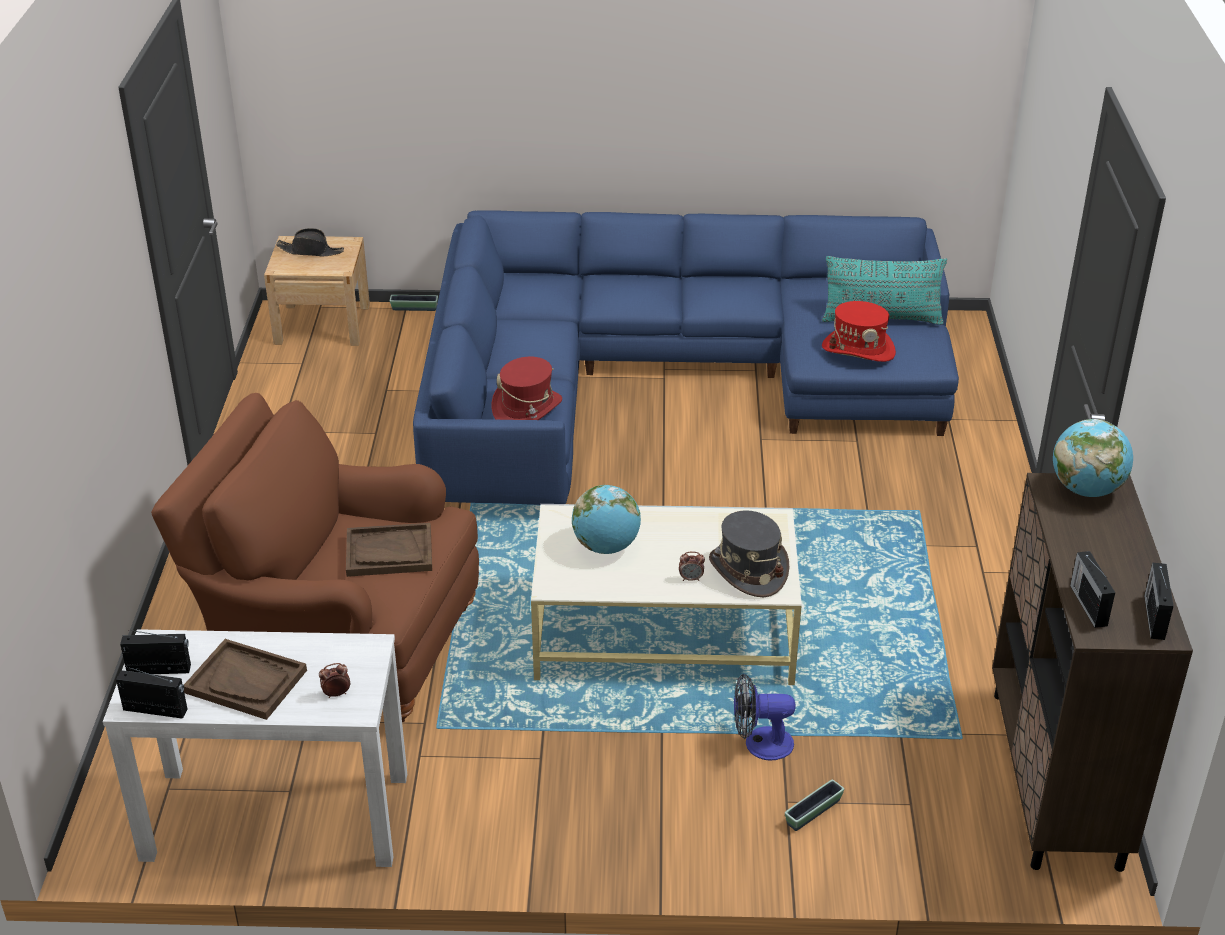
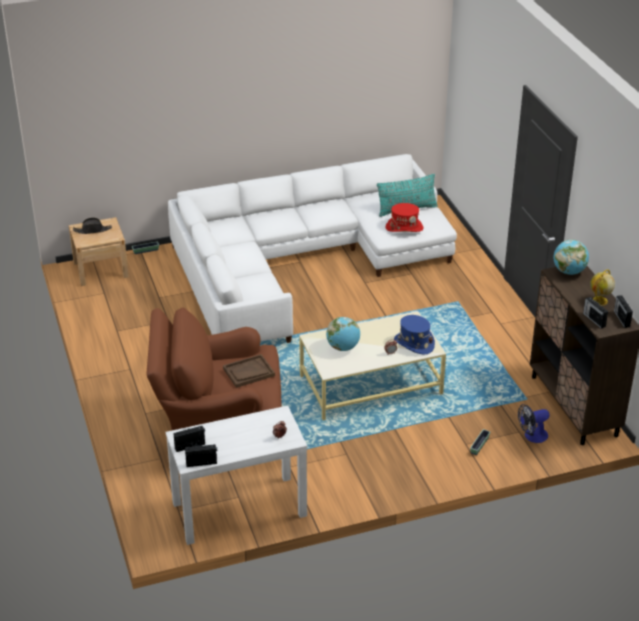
camera: 20 degrees left, 0 degrees up
brown tray [184,639,307,720] -> none
blue sofa [413,210,959,505] -> white sofa [168,154,457,343]
red hat [492,357,562,420] -> none
grey hat [709,510,789,597] -> blue hat [394,315,435,355]
fan [734,674,795,761] -> fan moved to [518,404,550,443]
none -> globe [590,269,615,306]

